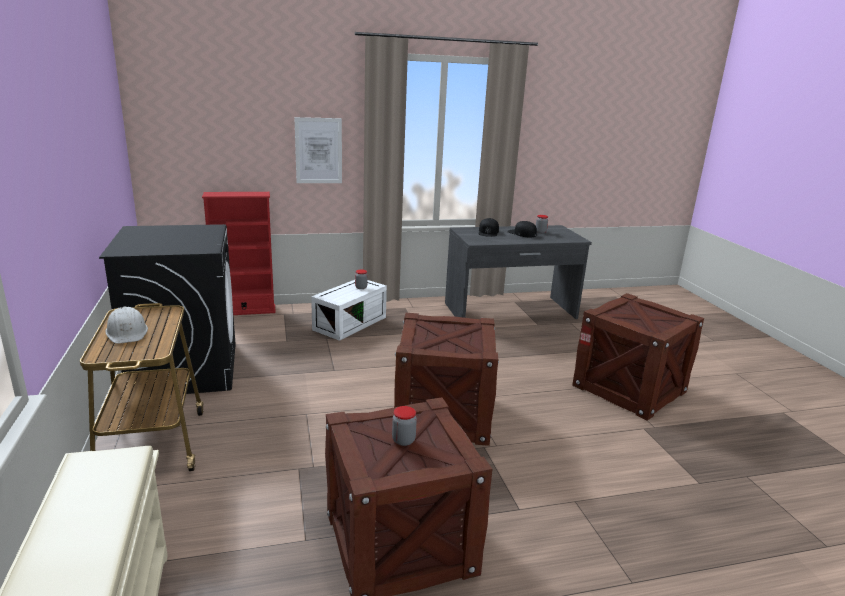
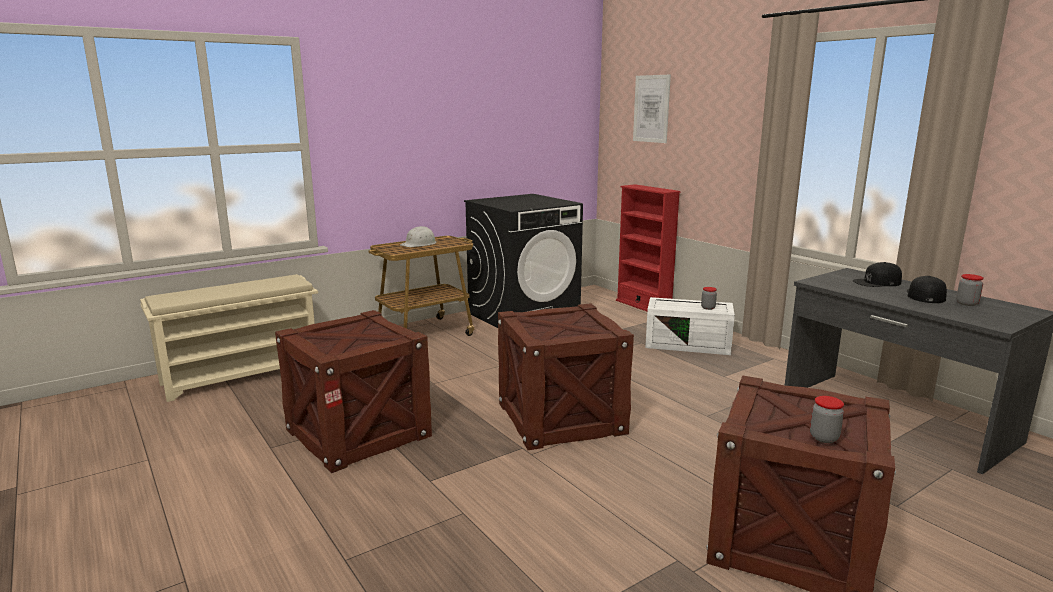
camera: 70 degrees right, 5 degrees down
picture [294,117,342,183] -> picture moved to [633,75,671,143]
jar [392,406,417,446] -> jar moved to [810,396,844,443]

